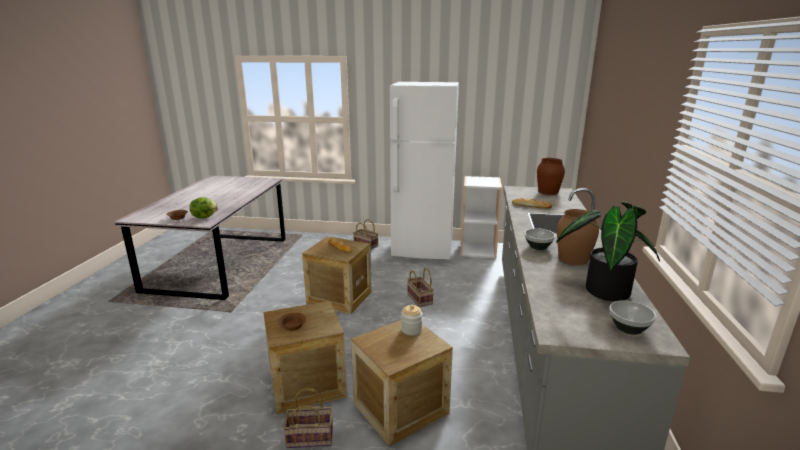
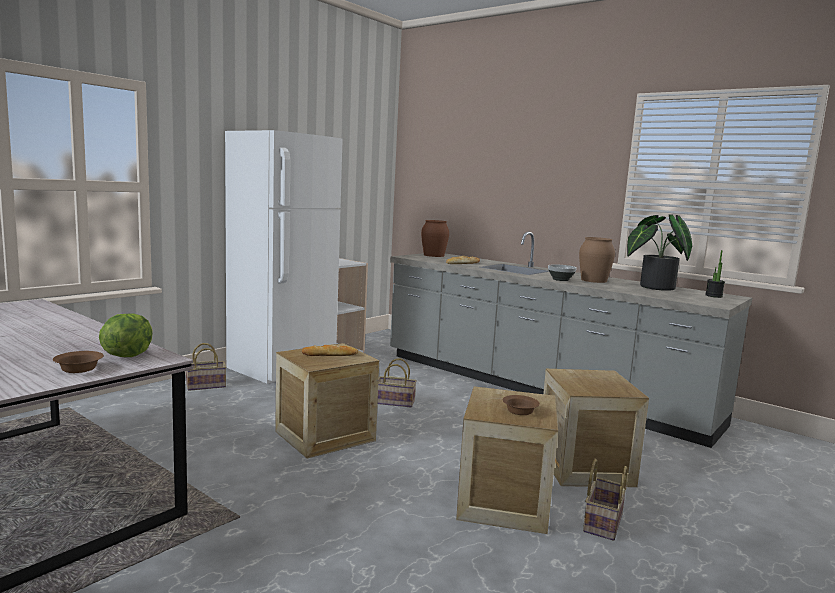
camera: 60 degrees left, 10 degrees down
jar [401,305,423,336] -> none
bowl [609,300,656,335] -> potted plant [705,250,725,298]

